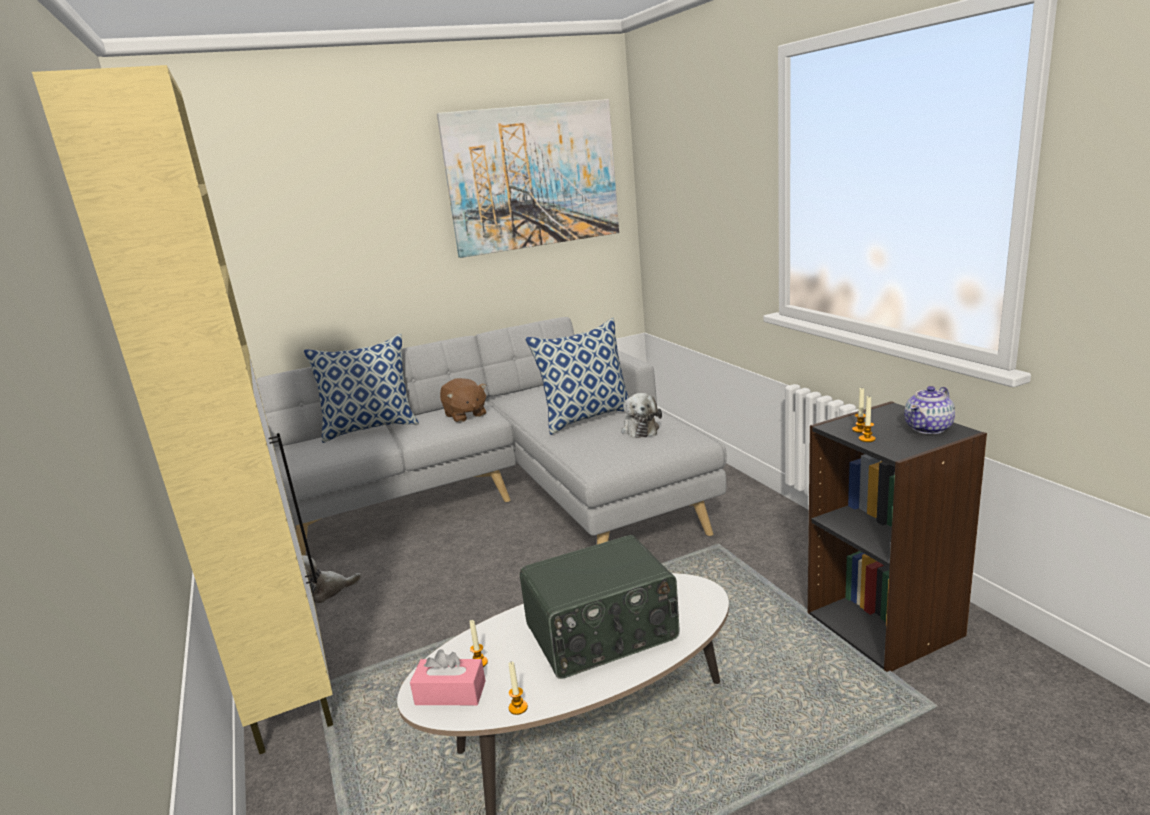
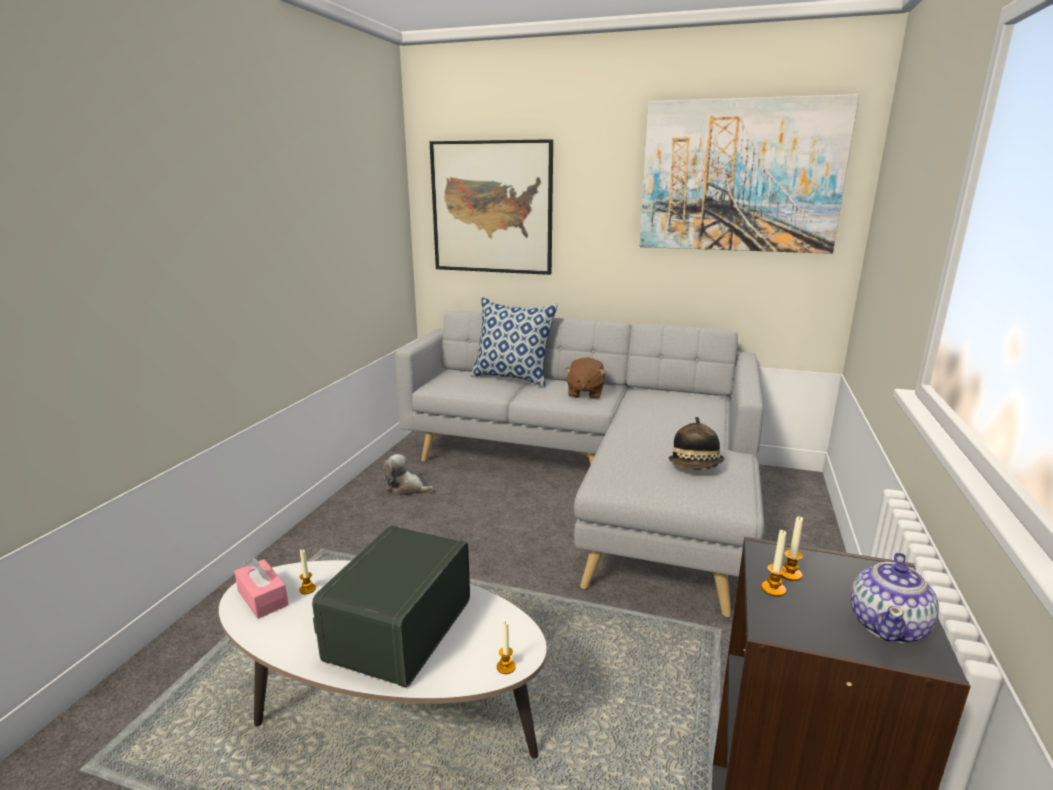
camera: 40 degrees right, 0 degrees up
beige cabinet [32,65,333,754] -> none
candle [509,662,528,715] -> candle moved to [497,622,515,674]
radio [520,535,680,679] -> radio turned 90 degrees clockwise [312,526,470,688]
pillow [525,318,629,435] -> none
plush toy [621,393,662,438] -> hat [668,417,724,470]
teapot [904,386,955,434] -> teapot turned 60 degrees counterclockwise [851,552,939,643]
none -> picture [430,139,553,275]

